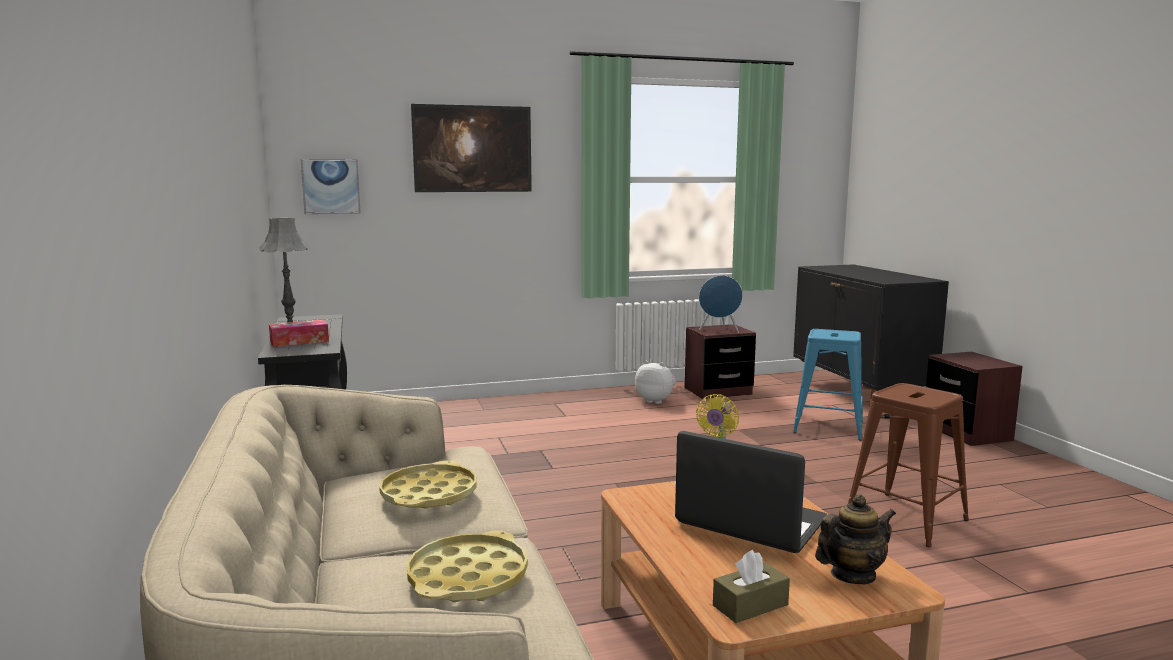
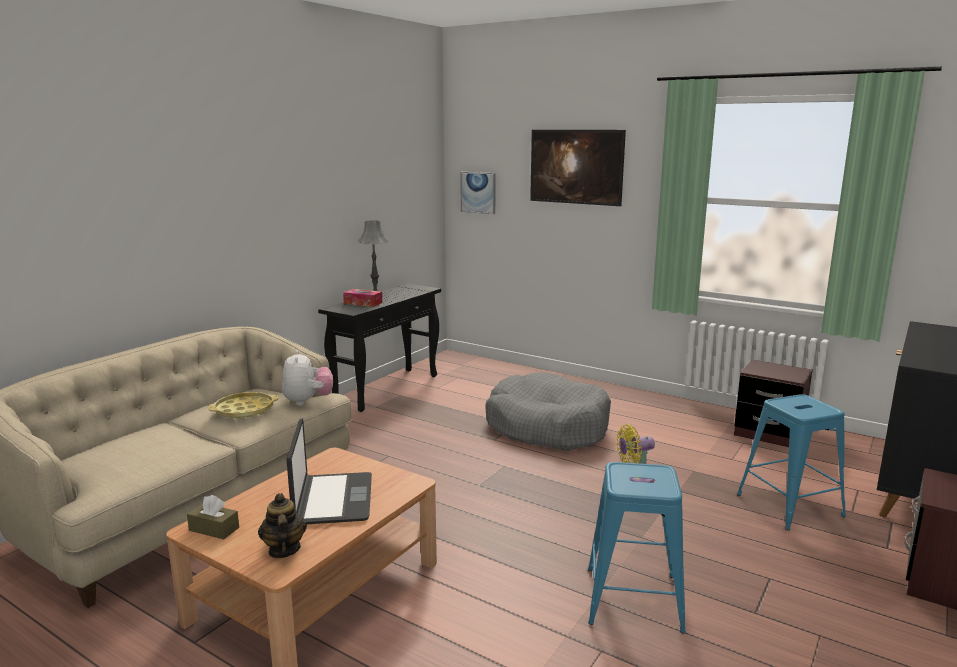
camera: 50 degrees right, 5 degrees up
yellow tray [407,531,528,602] -> none
plush toy [635,361,676,404] -> plush toy moved to [282,350,333,406]
blue speaker [699,275,743,333] -> none
teapot [815,494,896,584] -> teapot turned 135 degrees counterclockwise [258,493,307,558]
brown stool [848,383,969,547] -> blue stool [588,462,686,634]
none -> grey dog bed [485,373,611,451]

